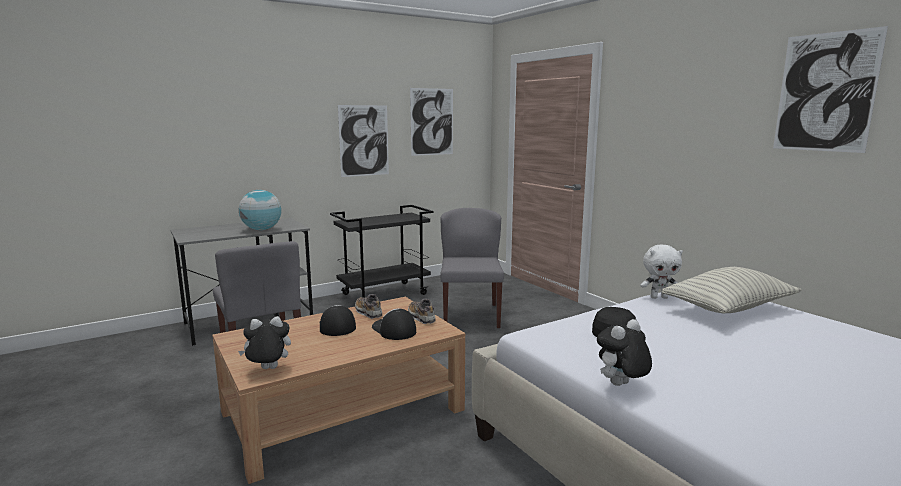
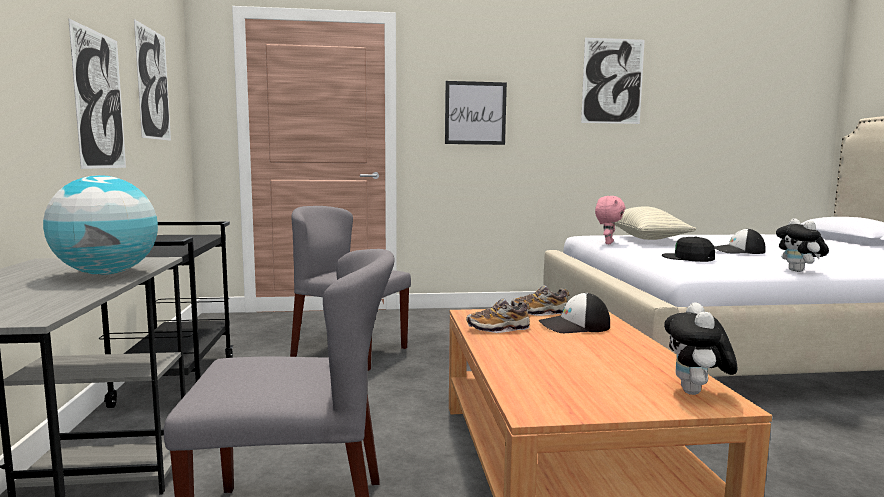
camera: 65 degrees left, 5 degrees down
cap [320,305,356,336] -> cap moved to [714,228,766,254]
white plush toy [640,244,683,299] -> pink plush toy [595,196,625,244]
none -> picture [445,81,507,145]

